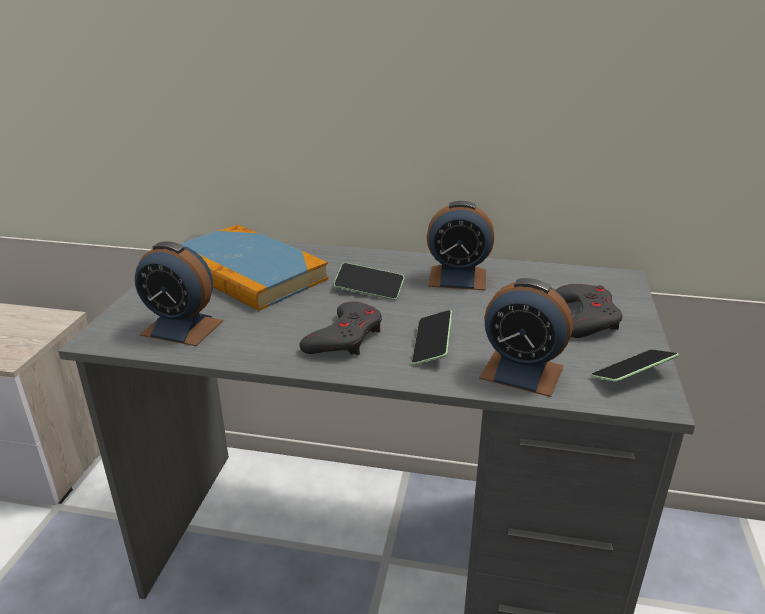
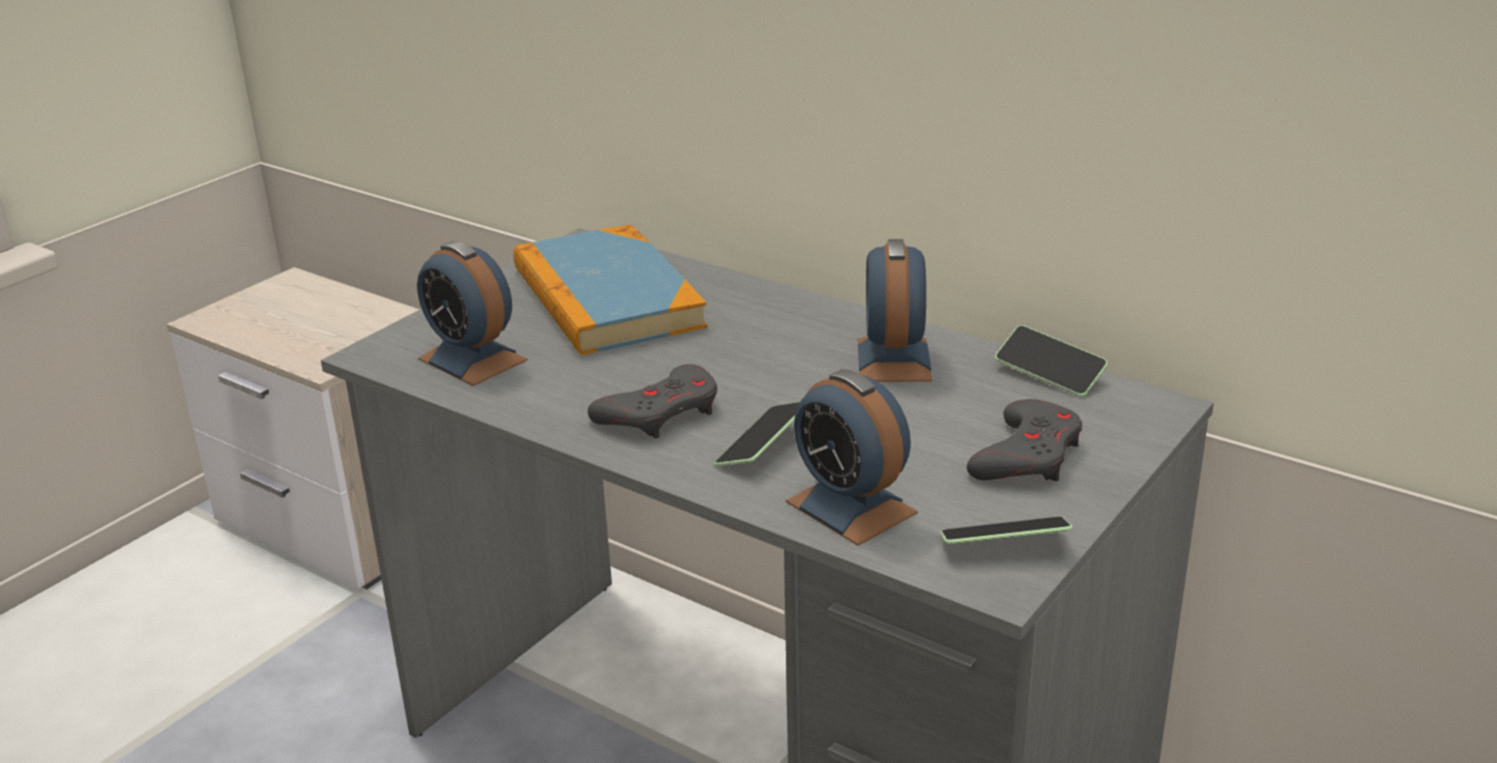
camera: 25 degrees right, 0 degrees up
phone [334,263,405,300] -> phone moved to [995,325,1108,397]
alarm clock [427,201,494,290] -> alarm clock turned 60 degrees clockwise [858,239,932,382]

